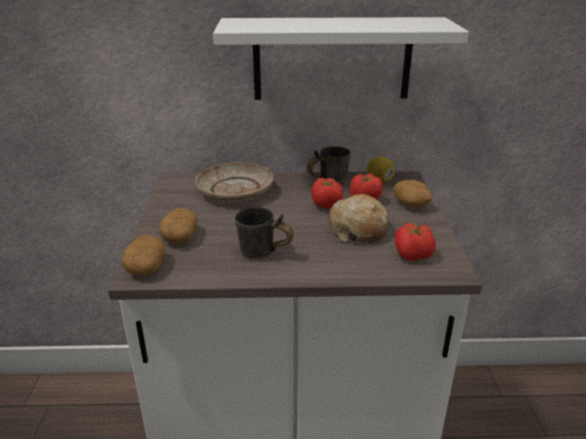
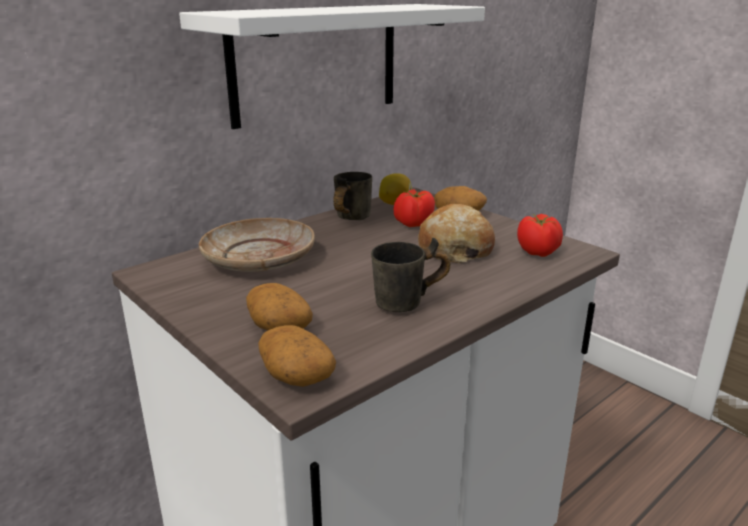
camera: 40 degrees left, 5 degrees down
tomato [311,178,344,209] -> none

